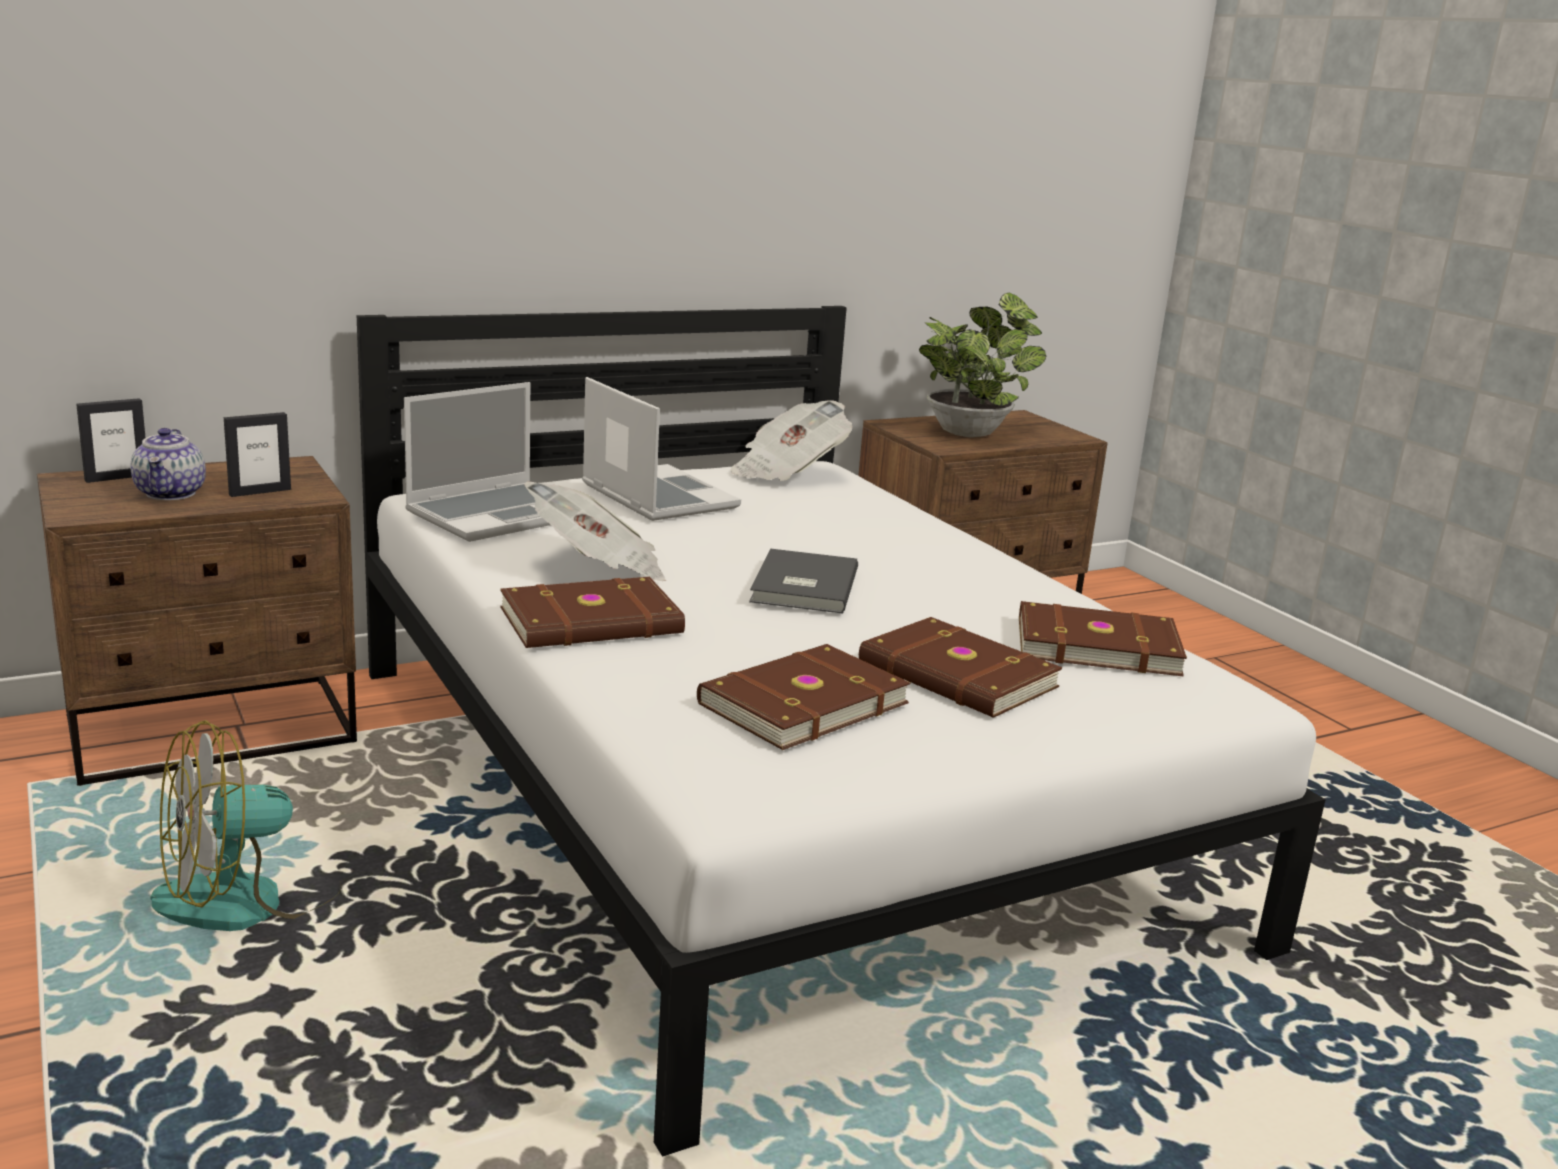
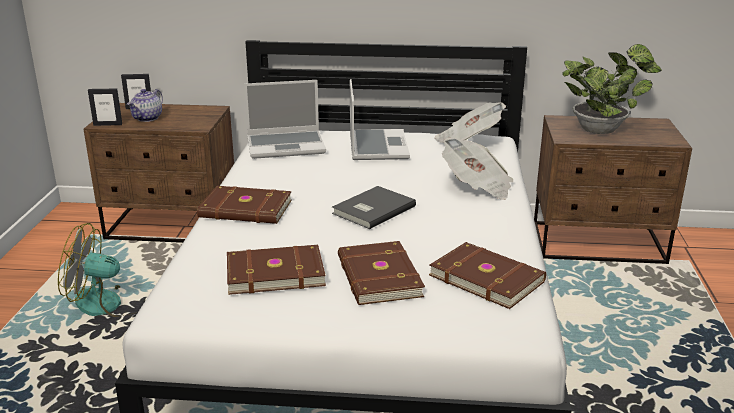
camera: 35 degrees right, 5 degrees up
picture frame [224,412,291,497] -> picture frame moved to [88,89,122,126]
newspaper [524,481,666,581] -> newspaper moved to [442,137,513,200]

